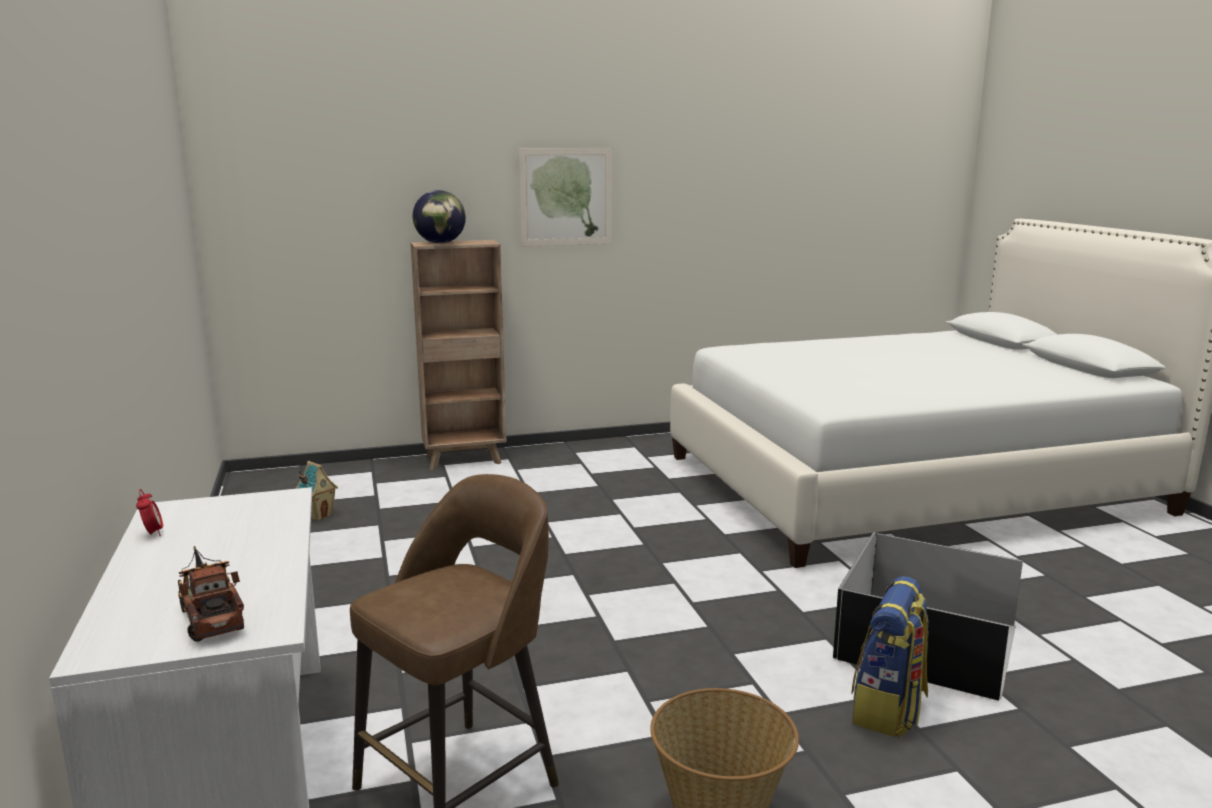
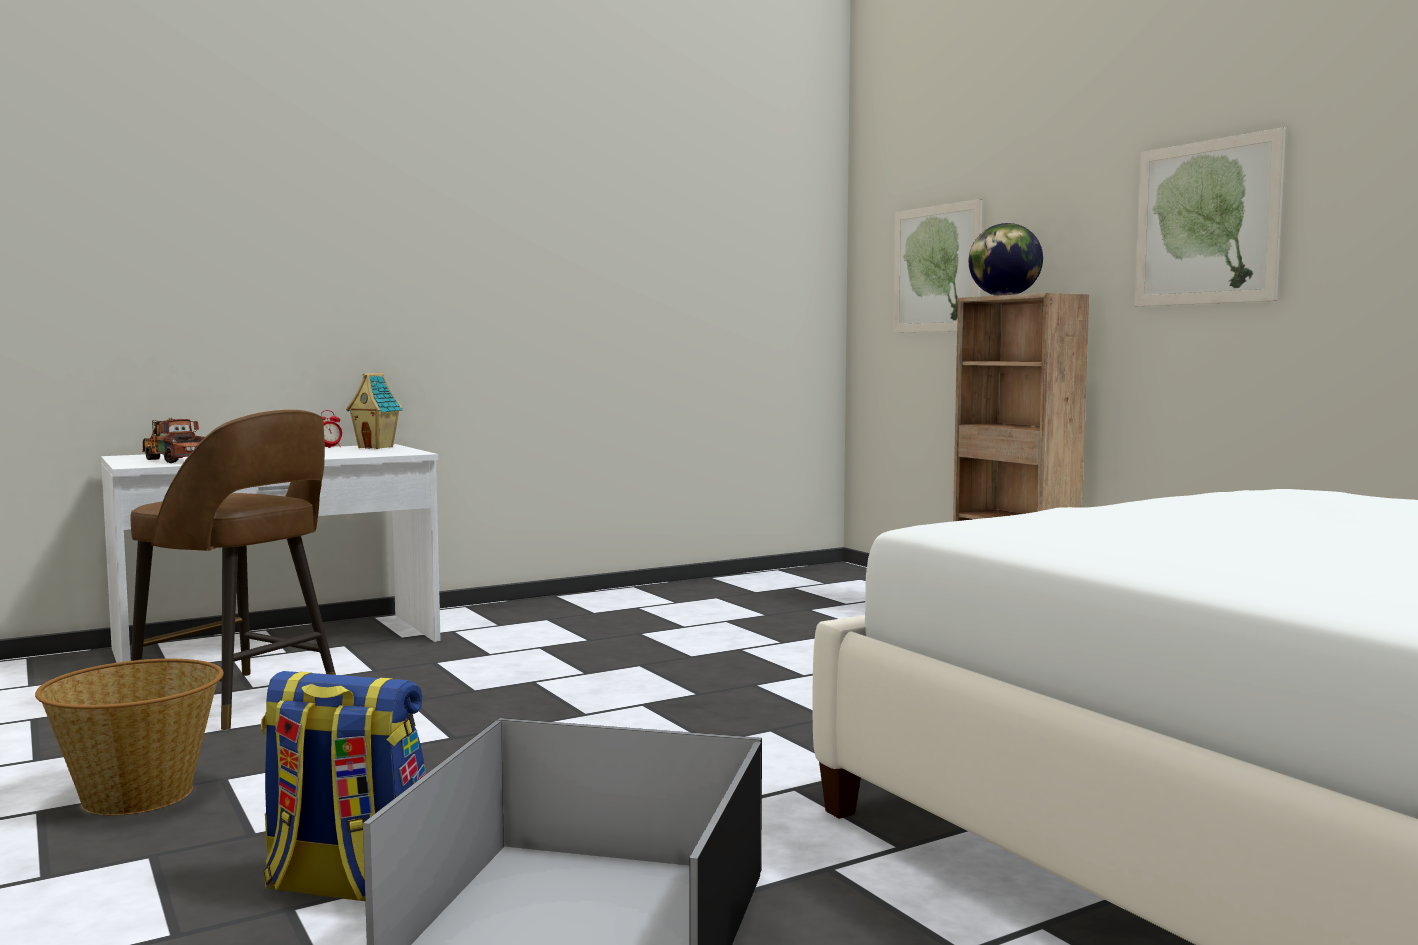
camera: 75 degrees right, 10 degrees down
toy truck [178,546,244,642] -> toy truck turned 90 degrees counterclockwise [142,418,205,463]
toy house [296,461,338,521] -> toy house moved to [346,372,403,449]
none -> picture [893,199,982,333]

